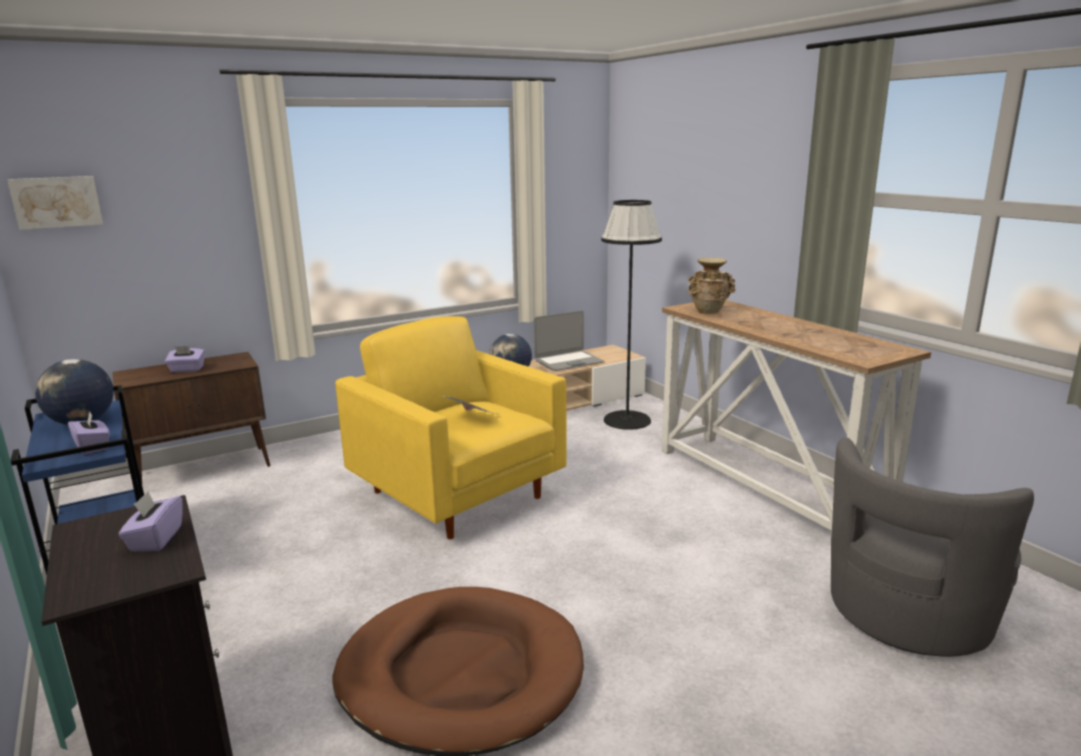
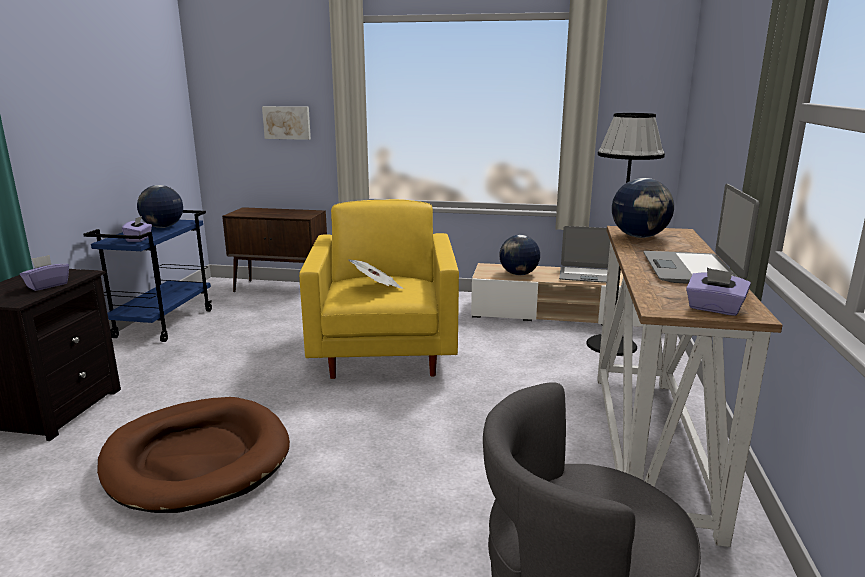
camera: 40 degrees right, 0 degrees up
picture [7,176,103,230] -> picture moved to [262,106,311,140]
purple tissue box [165,346,205,372] -> purple tissue box moved to [686,268,751,316]
beige vase [688,258,736,314] -> globe [612,178,674,238]
none -> laptop [643,184,760,284]

